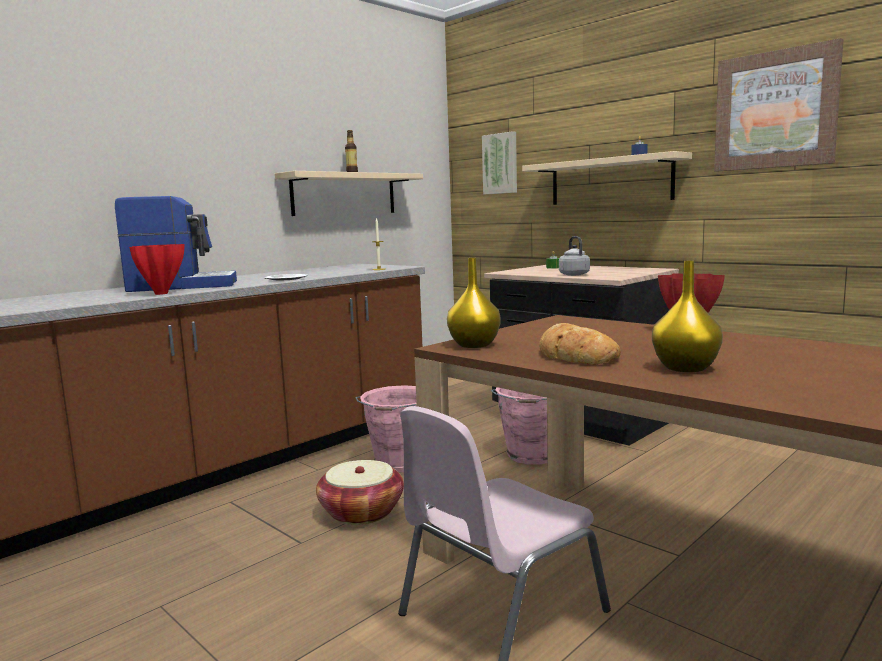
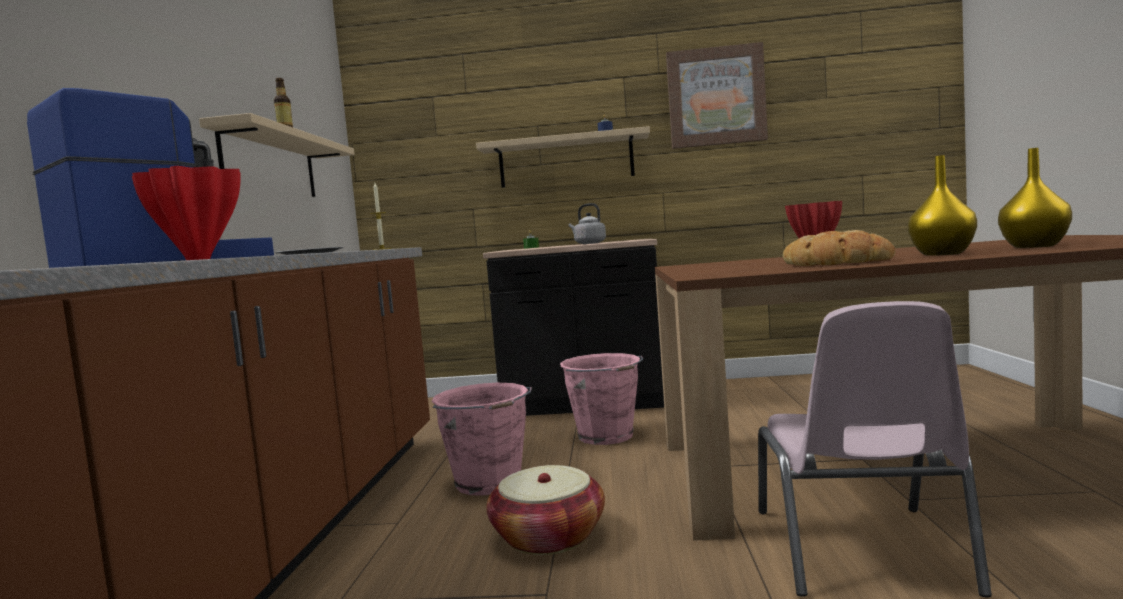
camera: 40 degrees left, 5 degrees down
yellow vase [447,258,501,348] -> yellow vase moved to [998,148,1072,248]
picture [482,131,517,194] -> none

